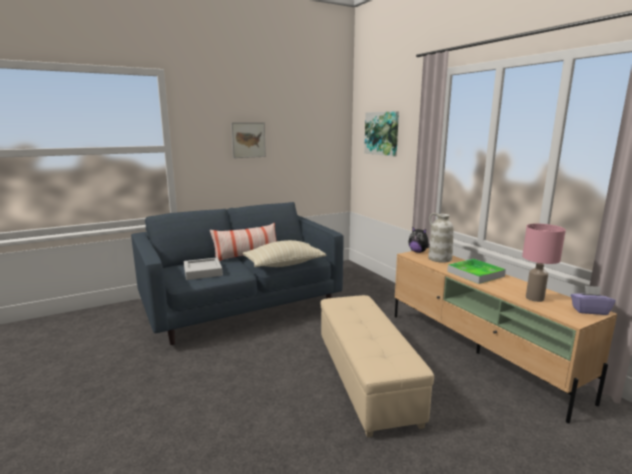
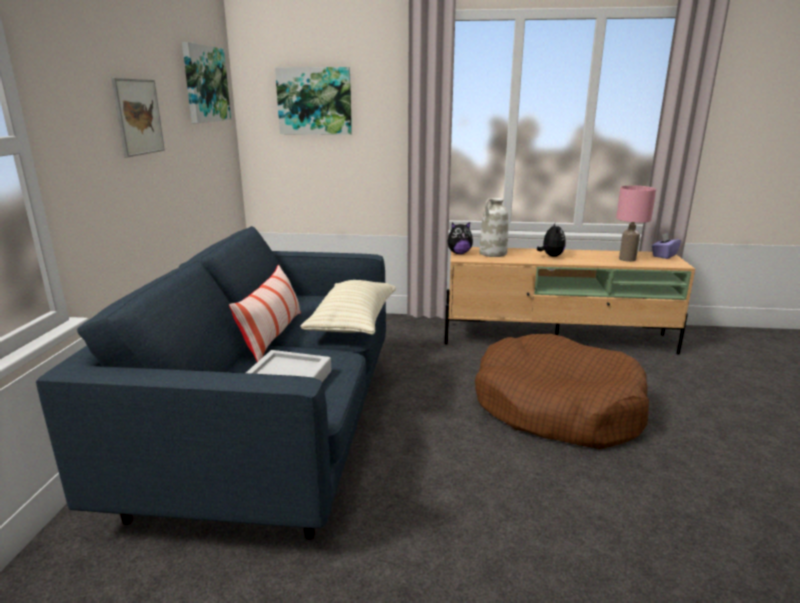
camera: 55 degrees left, 5 degrees up
beige ottoman [321,295,434,437] -> brown dog bed [475,334,649,449]
tray [447,259,506,284] -> plush toy [537,223,566,257]
none -> picture [182,42,231,123]

